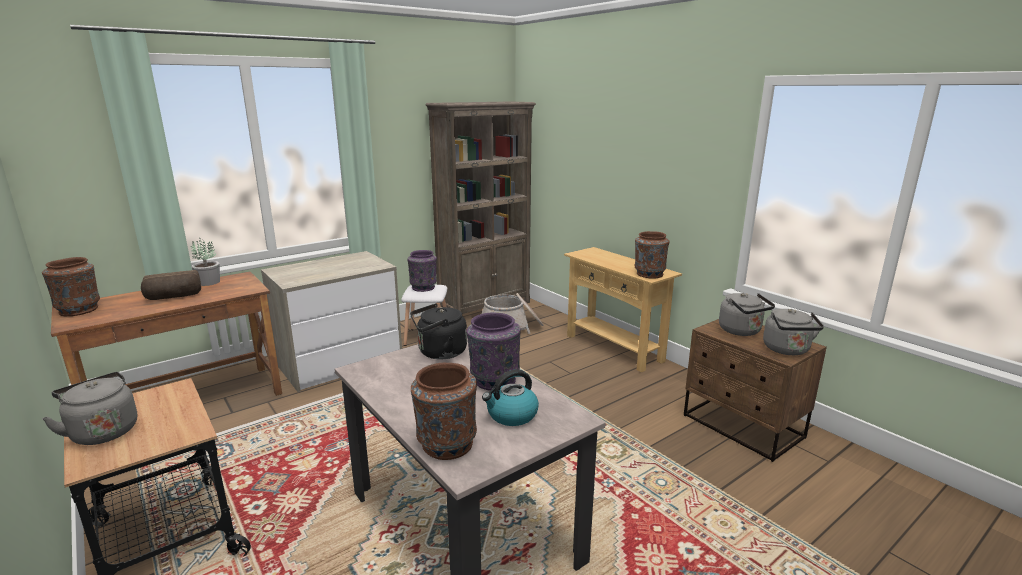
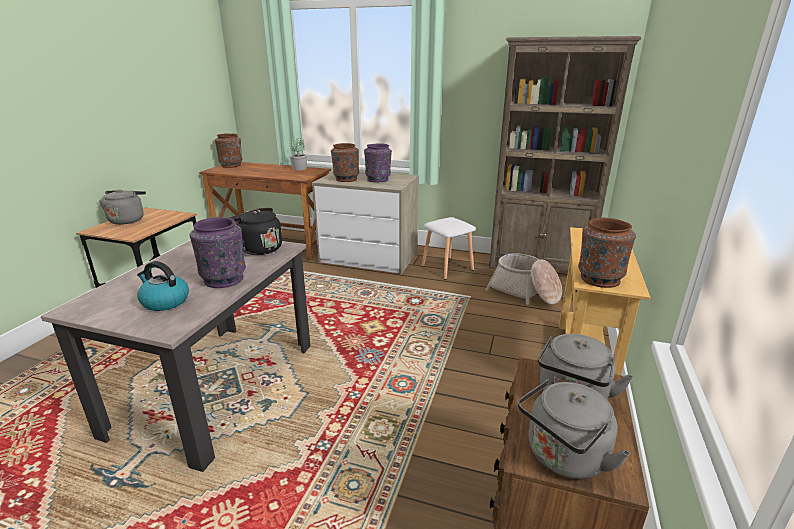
camera: 55 degrees right, 5 degrees up
bread [141,270,201,300] -> none
purple vase [407,250,437,292] -> purple vase moved to [364,143,392,182]
brown vase [411,363,477,460] -> brown vase moved to [331,143,359,182]

